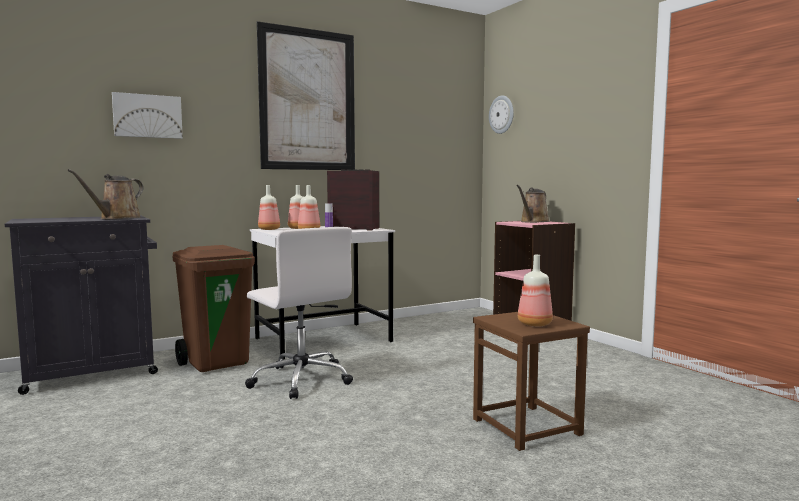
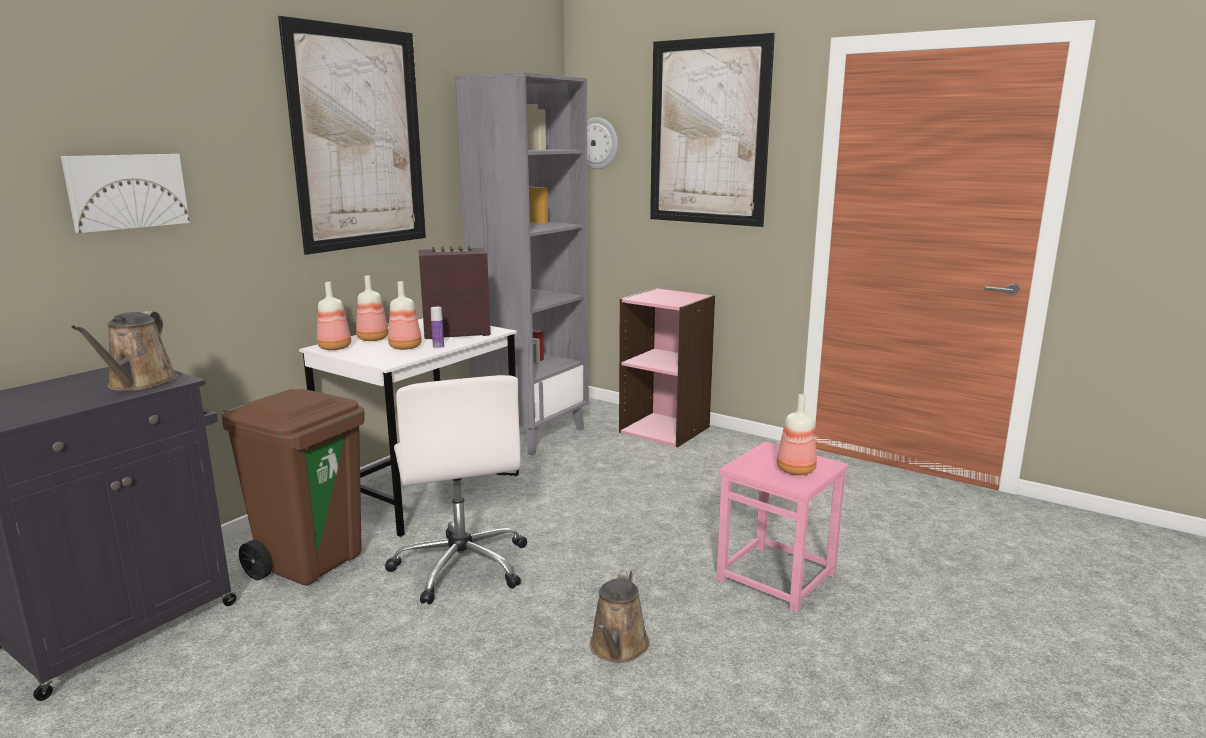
camera: 25 degrees left, 10 degrees up
white office chair [245,227,353,399] -> white office chair turned 45 degrees clockwise [385,375,527,604]
brown stool [473,312,590,451] -> pink stool [716,442,848,613]
brown watering can [516,185,550,223] -> brown watering can moved to [590,570,650,663]
none -> grey bookcase [455,72,589,455]
none -> picture [650,33,775,227]

